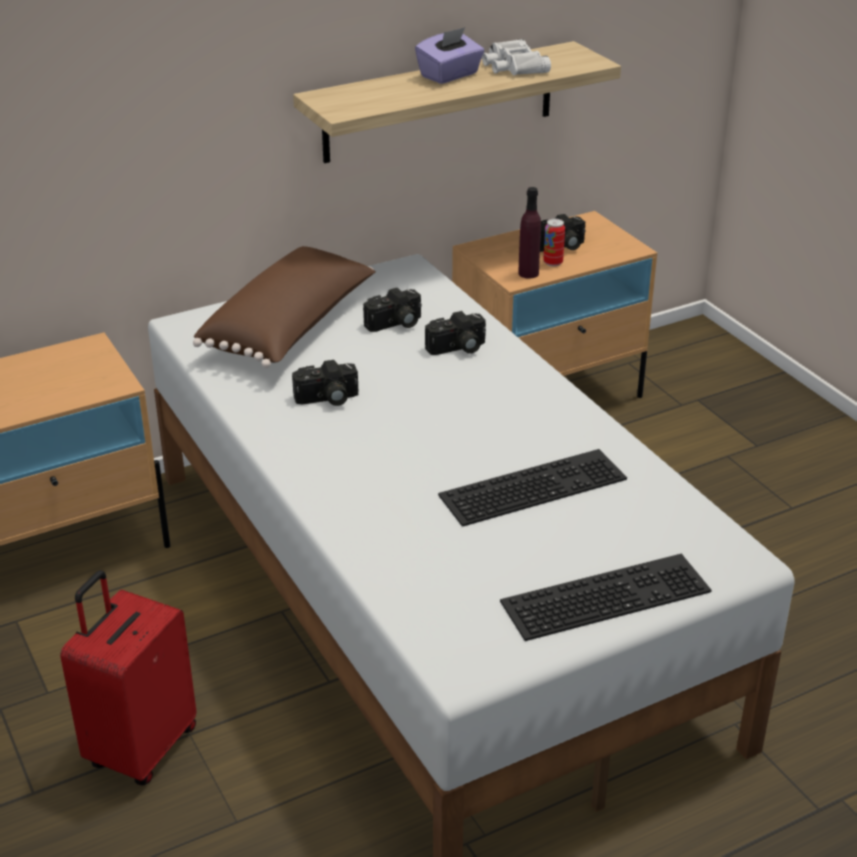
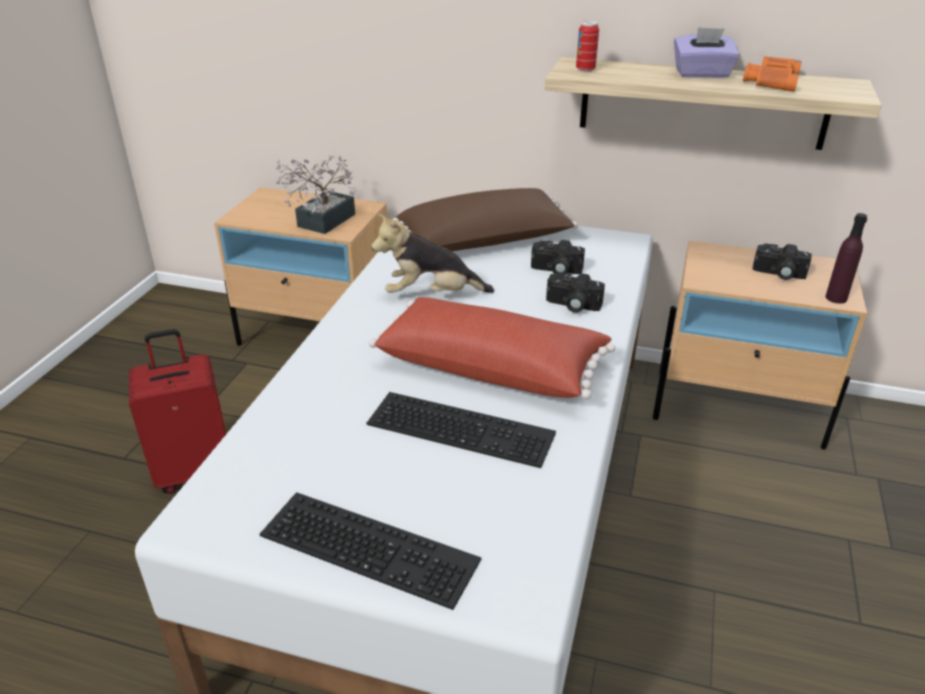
camera: 45 degrees right, 0 degrees up
camera [292,360,358,406] -> plush toy [371,214,494,293]
white binoculars [482,39,551,75] -> orange binoculars [743,56,802,92]
purple bottle [518,187,541,279] -> purple bottle moved to [826,213,867,304]
can [543,218,565,267] -> can moved to [576,21,599,72]
none -> potted plant [275,156,355,234]
none -> red pillow [369,297,615,399]

